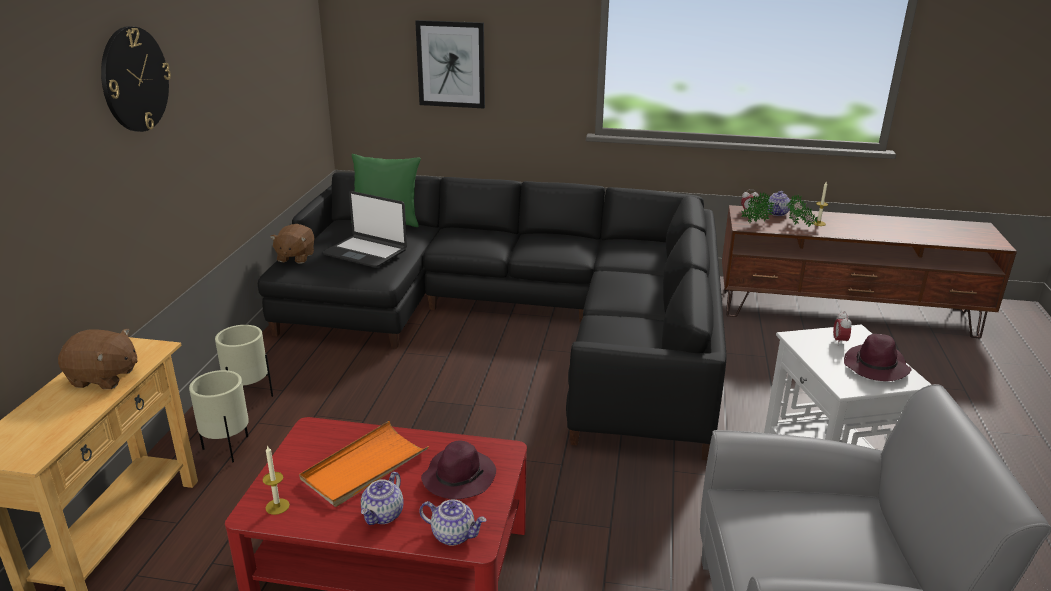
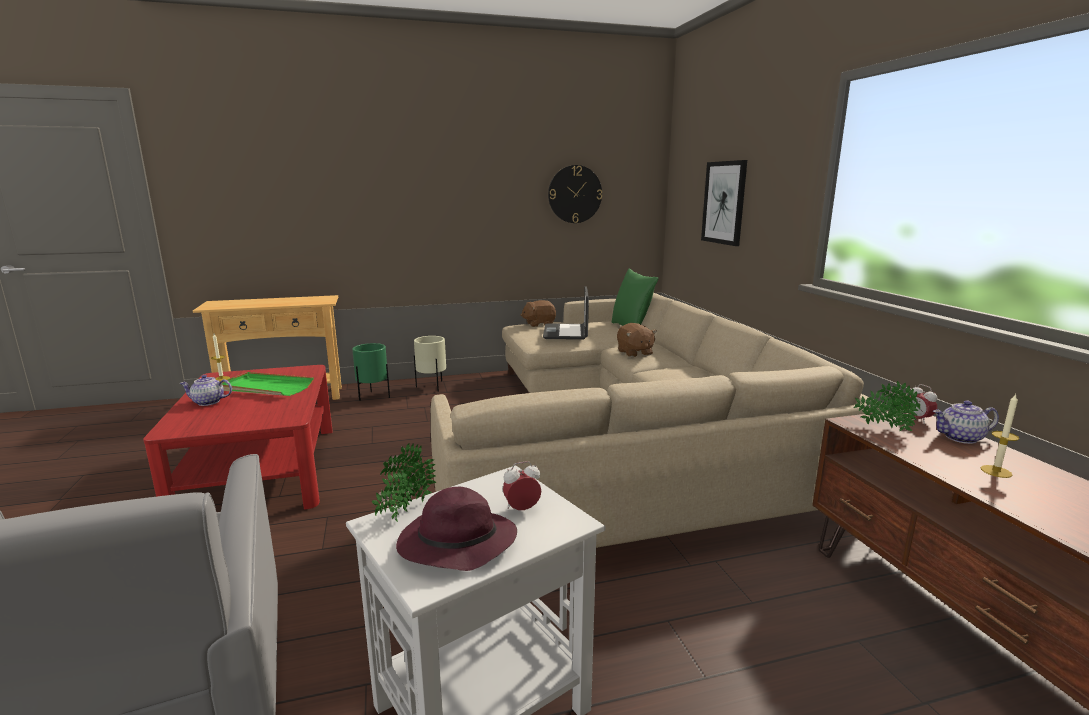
camera: 65 degrees right, 10 degrees down
brown plush toy [58,329,138,389] -> brown plush toy moved to [617,323,657,357]
wall clock [101,26,171,132] -> wall clock moved to [548,165,602,223]
beige planter [189,370,249,463] -> green planter [352,343,390,401]
black sofa [258,172,727,460] -> beige sofa [431,293,887,548]
orange tray [299,421,429,507] -> green tray [222,372,314,396]
teapot [419,499,486,546] -> none
purple hat [421,440,496,500] -> none
potted plant [787,194,818,227] -> potted plant moved to [372,443,436,522]

